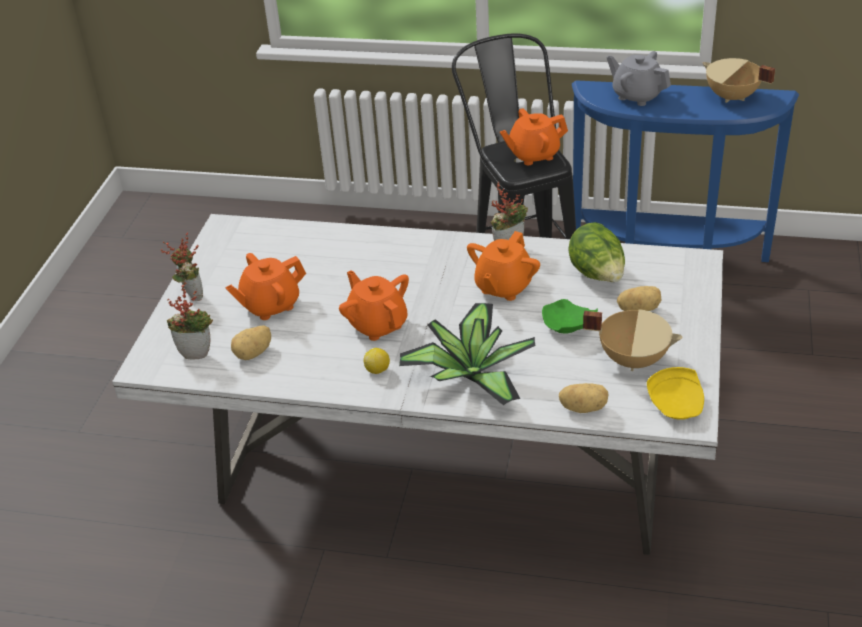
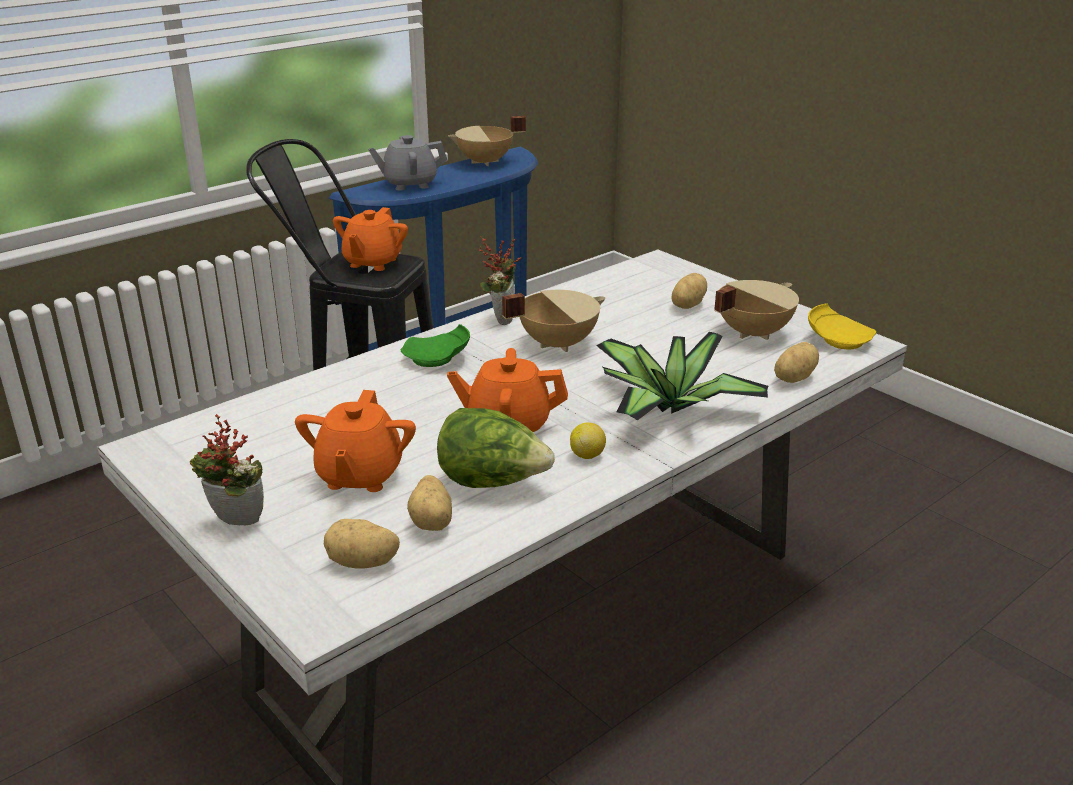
camera: 55 degrees left, 10 degrees down
potted plant [167,283,213,359] -> potato [324,519,400,569]
orange teapot [467,231,540,301] -> beige cooking pot [502,290,606,352]
green plate [542,299,598,333] -> green plate moved to [401,324,470,367]
lettuce [568,222,625,282] -> lettuce moved to [437,408,555,488]

